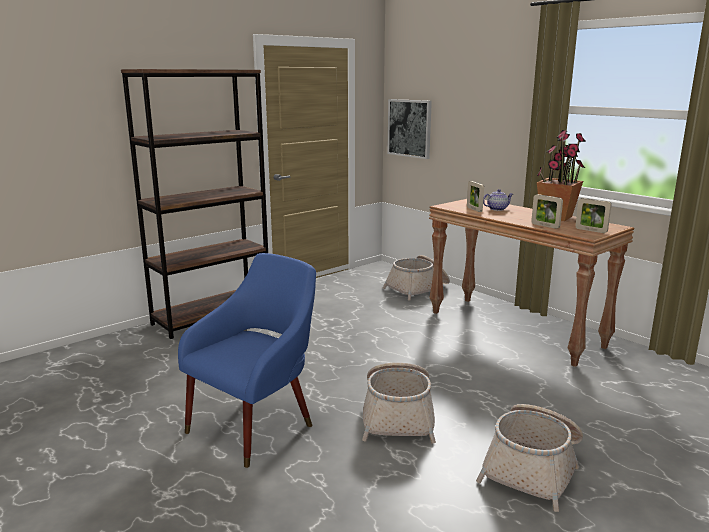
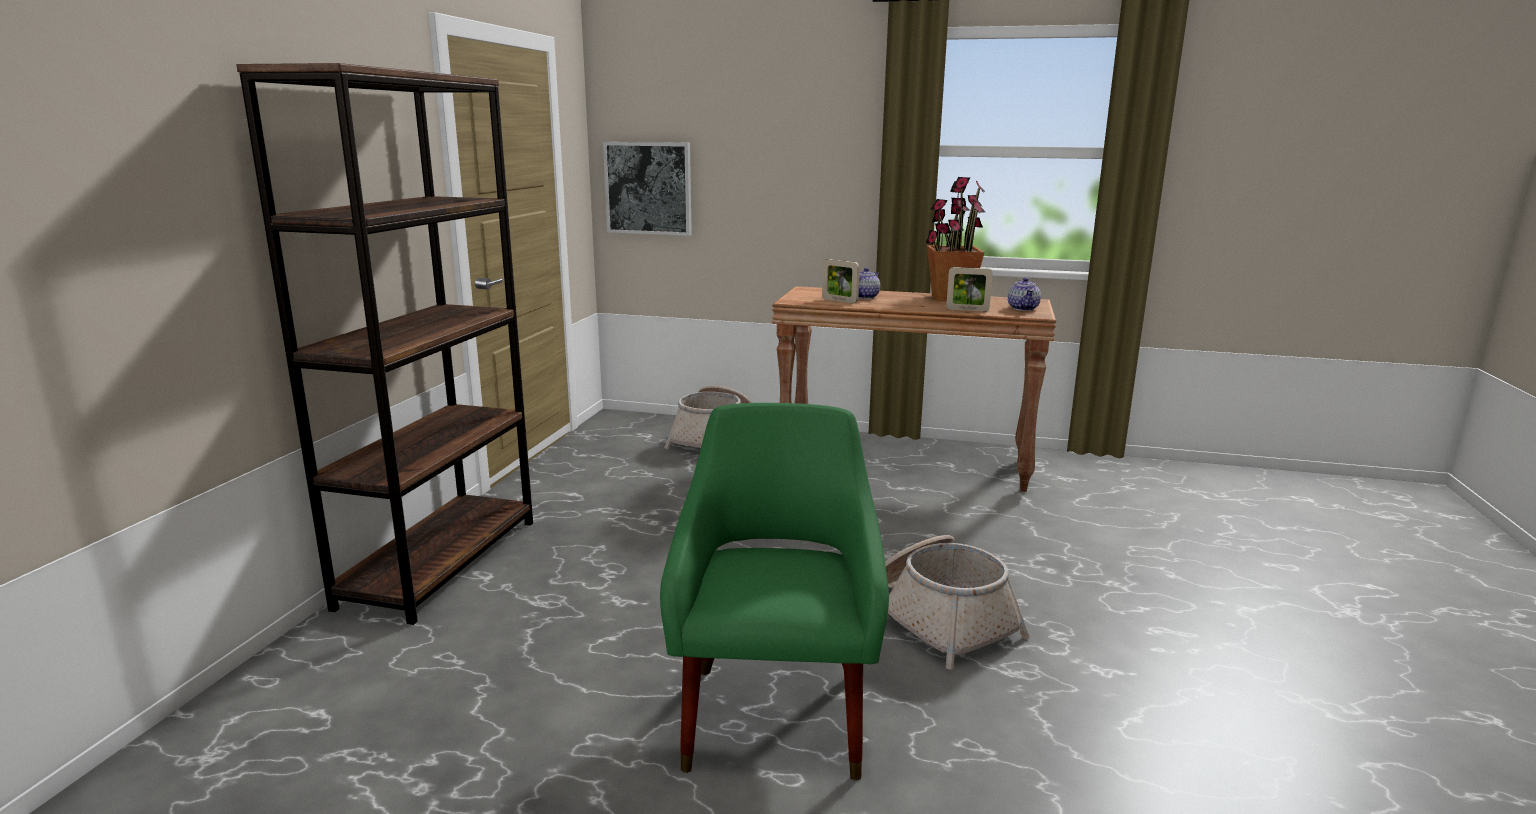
camera: 35 degrees left, 0 degrees up
blue armchair [178,253,316,468] -> green armchair [660,403,889,780]
basket [476,404,583,512] -> none
picture frame [575,198,611,233] -> teapot [1008,278,1041,311]

